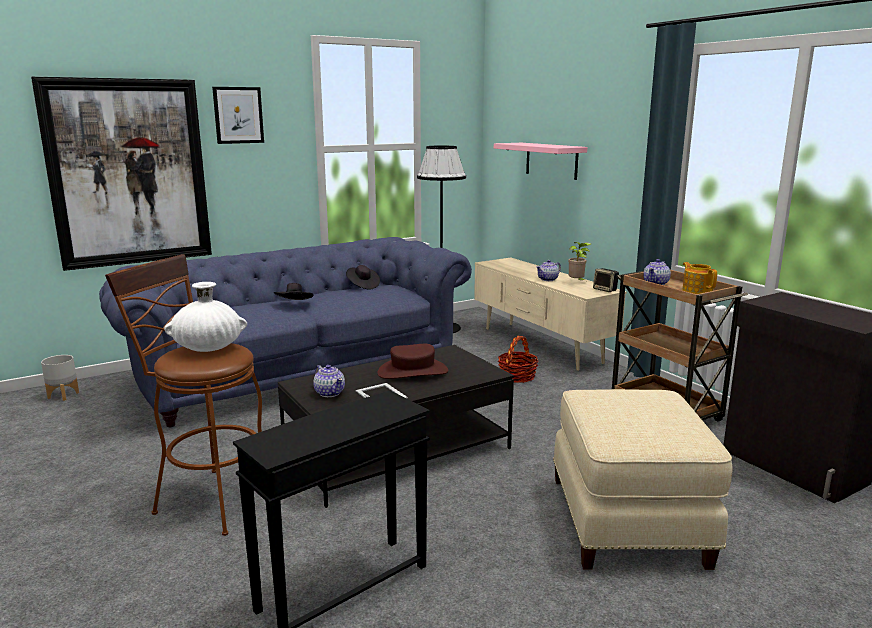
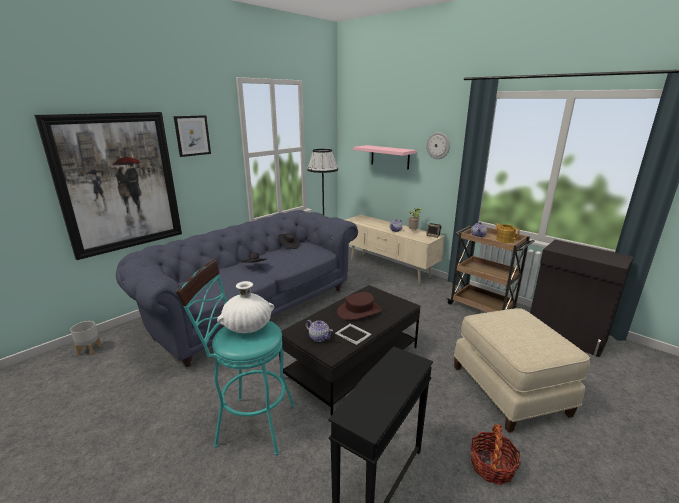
camera: 15 degrees left, 5 degrees up
brown stool [105,254,262,536] -> turquoise stool [176,259,295,455]
basket [498,336,539,383] -> basket moved to [471,424,521,485]
none -> wall clock [426,132,450,159]

